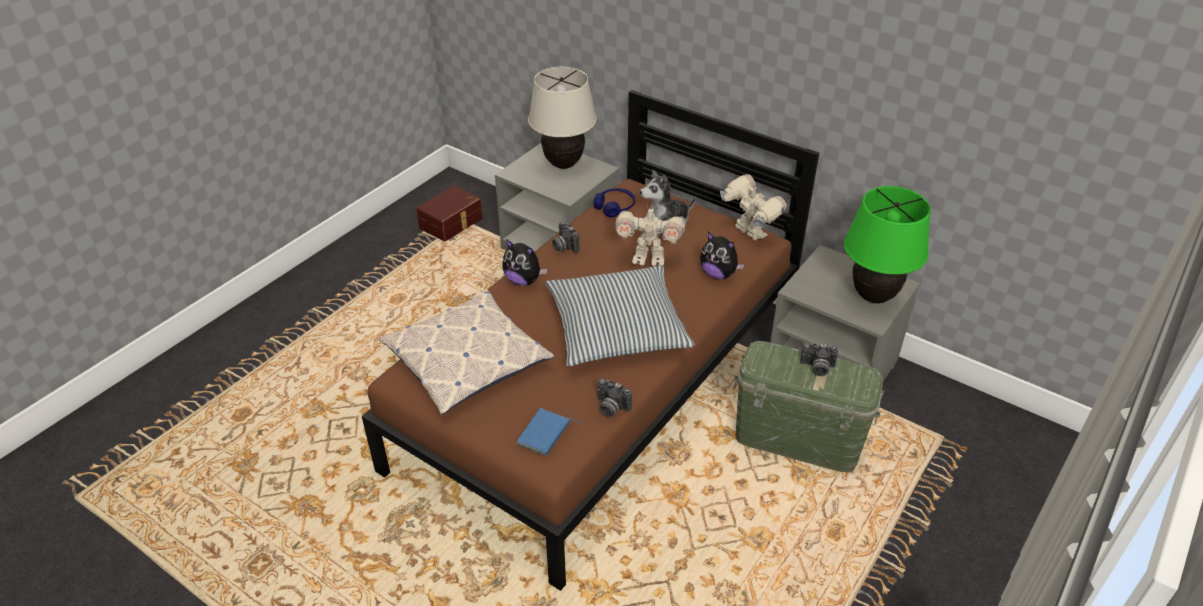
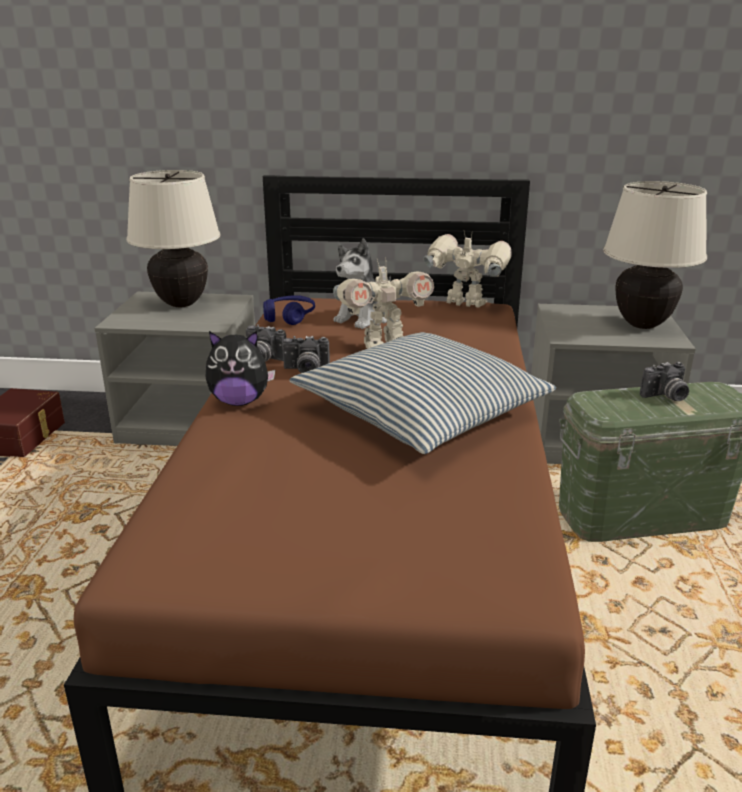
camera: 30 degrees left, 15 degrees down
pillow [379,290,554,414] -> none
blue book [517,408,579,456] -> none
camera [597,379,632,417] -> camera moved to [282,336,330,373]
plush toy [700,232,744,279] -> none
green table lamp [844,186,931,303] -> beige table lamp [603,181,707,329]

